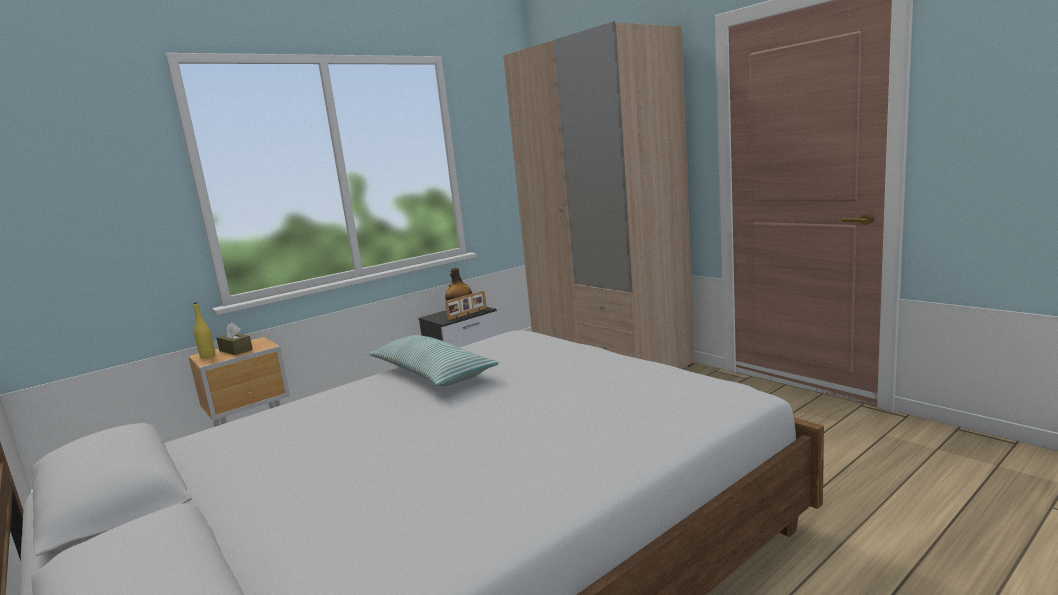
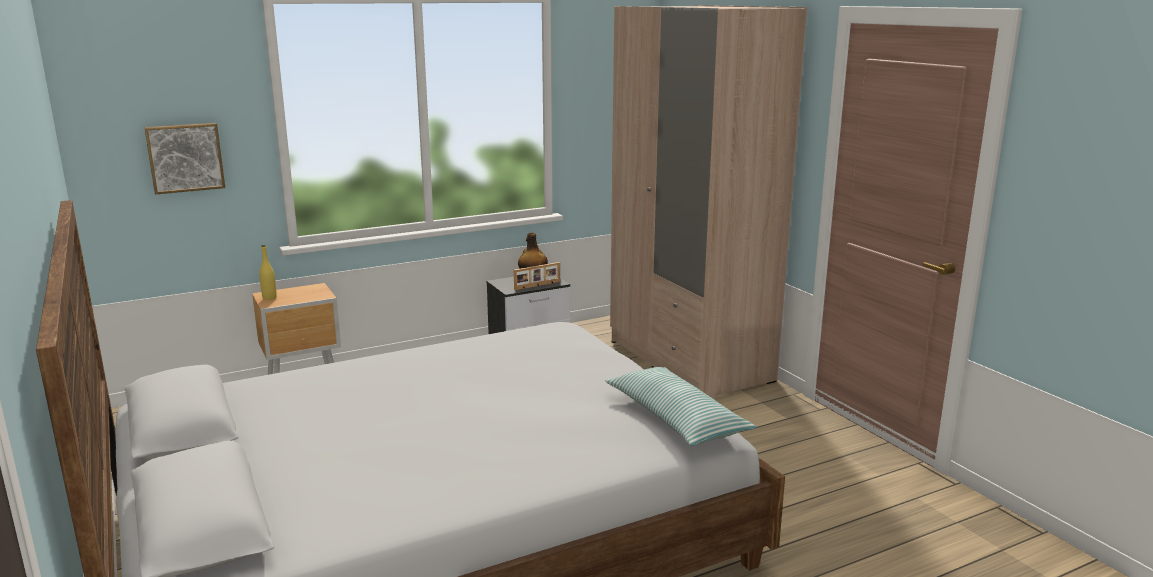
camera: 10 degrees right, 5 degrees up
brown tissue box [216,322,253,355] -> none
pillow [369,335,499,386] -> pillow moved to [605,367,756,446]
none -> picture [144,123,225,195]

